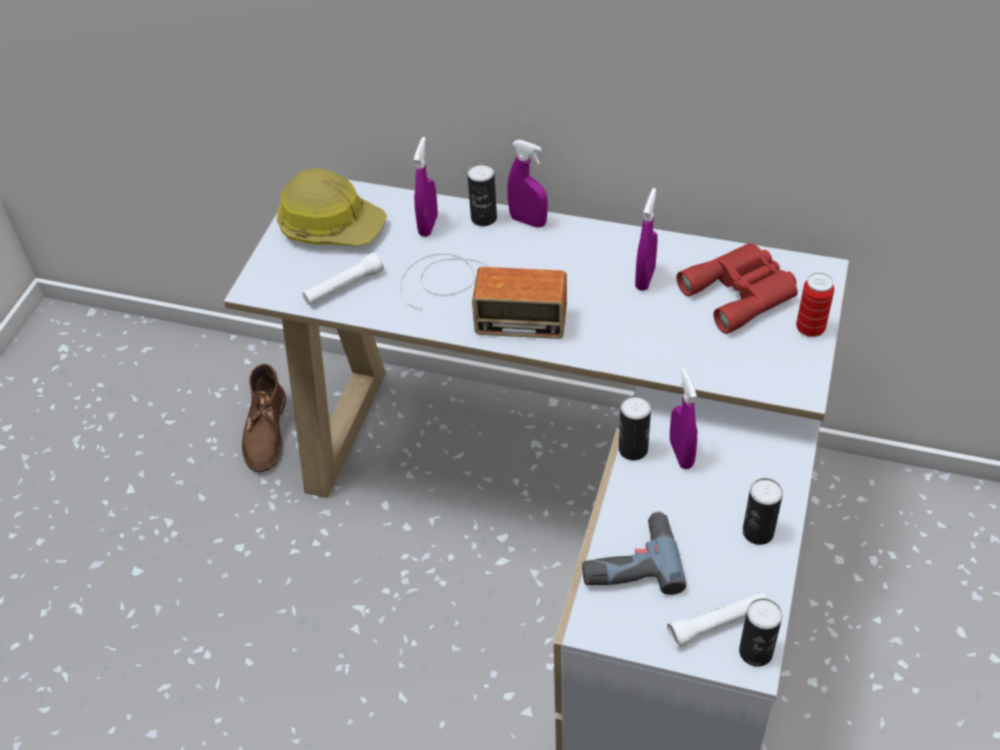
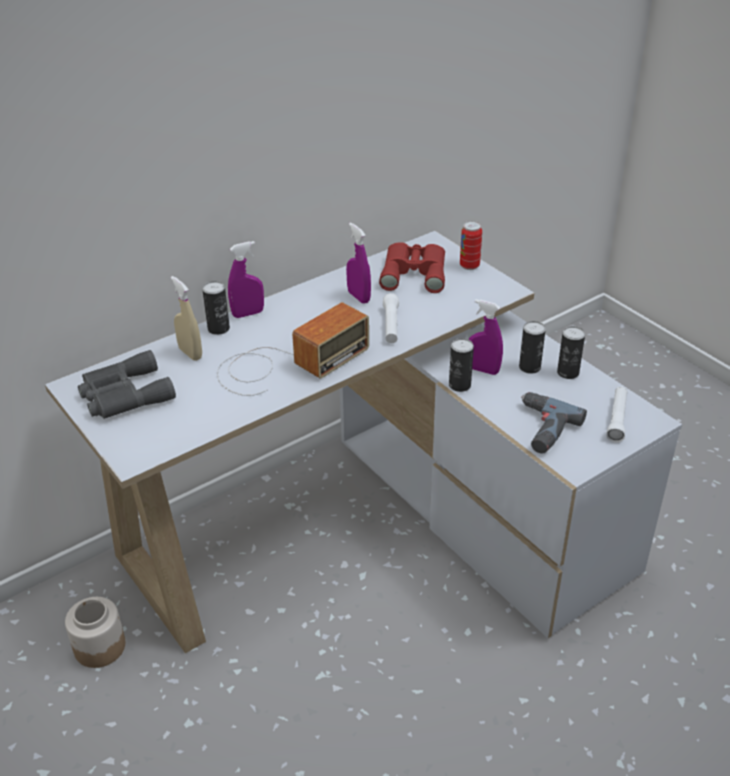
camera: 55 degrees left, 10 degrees down
brown boot [242,364,286,472] -> jar [65,597,125,668]
hard hat [277,168,387,246] -> grey binoculars [78,350,176,419]
white flashlight [302,252,384,306] -> white flashlight moved to [383,293,399,343]
purple spray bottle [414,137,438,237] -> beige spray bottle [171,276,202,361]
can [739,598,782,667] -> can moved to [519,321,546,374]

